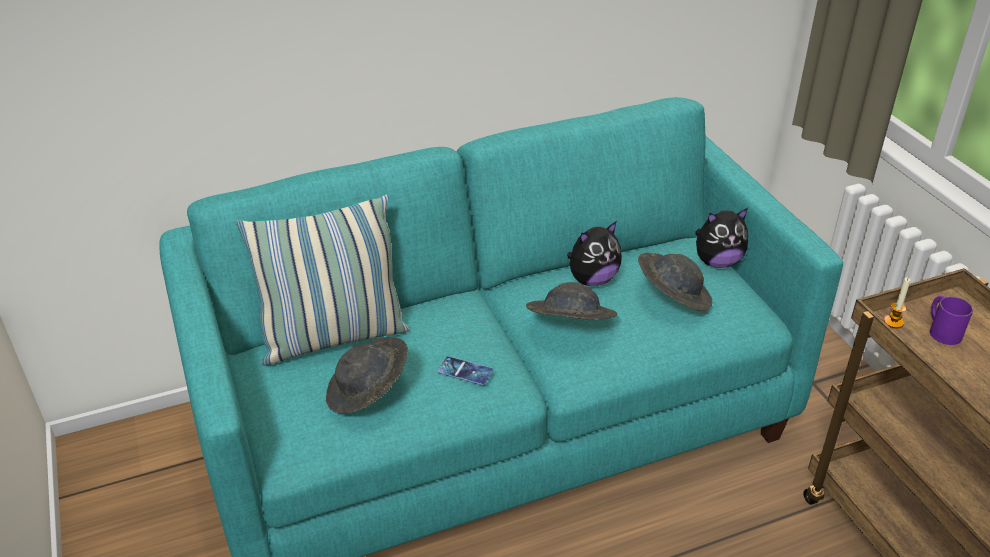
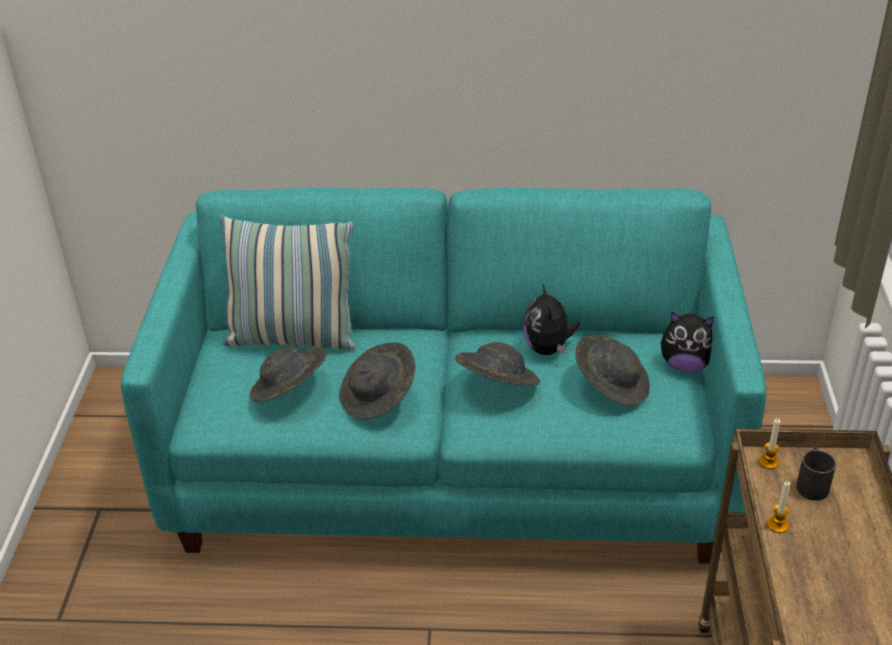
camera: 25 degrees right, 0 degrees up
phone [437,356,494,385] -> grey hat [339,342,415,419]
plush toy [567,221,622,286] -> plush toy turned 90 degrees clockwise [523,283,580,355]
purple mug [930,296,973,345] -> black mug [796,448,836,501]
none -> candle [767,481,790,533]

